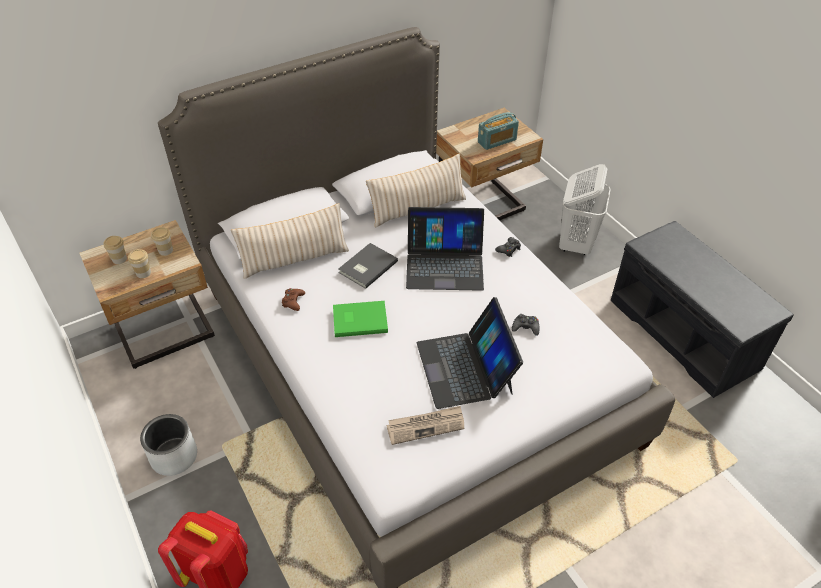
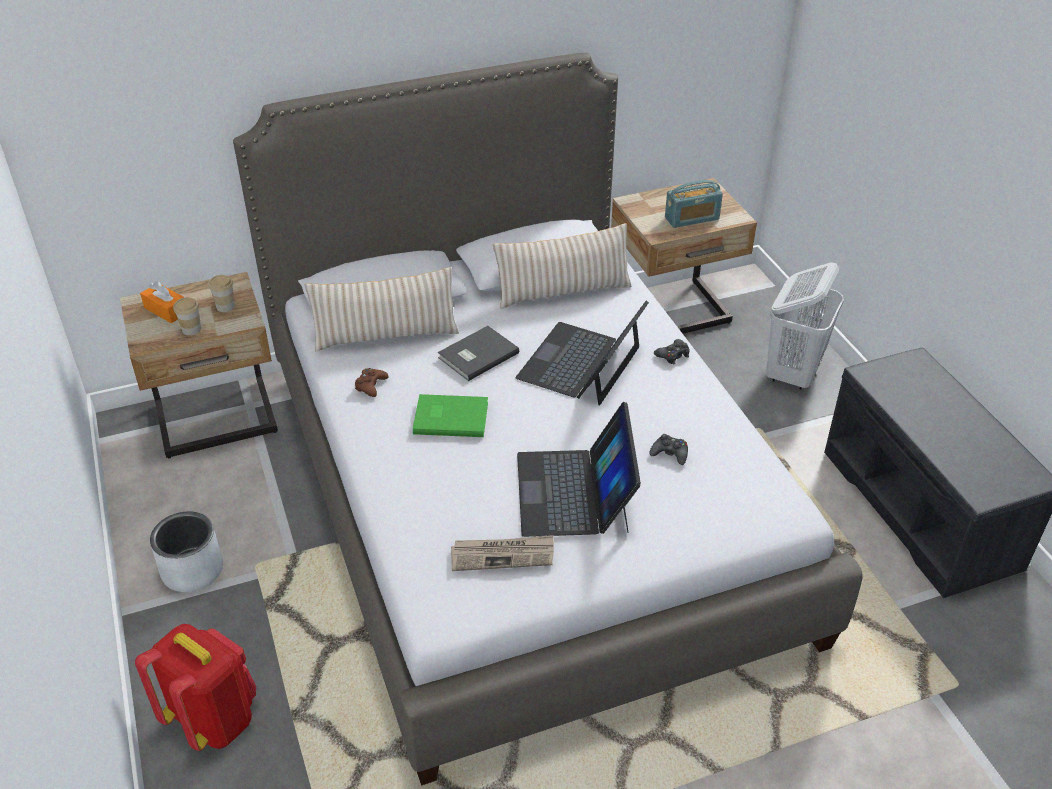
camera: 10 degrees right, 5 degrees down
cup [103,236,127,264] -> orange tissue box [140,281,185,323]
laptop [406,207,484,291] -> laptop turned 105 degrees clockwise [516,301,649,406]

